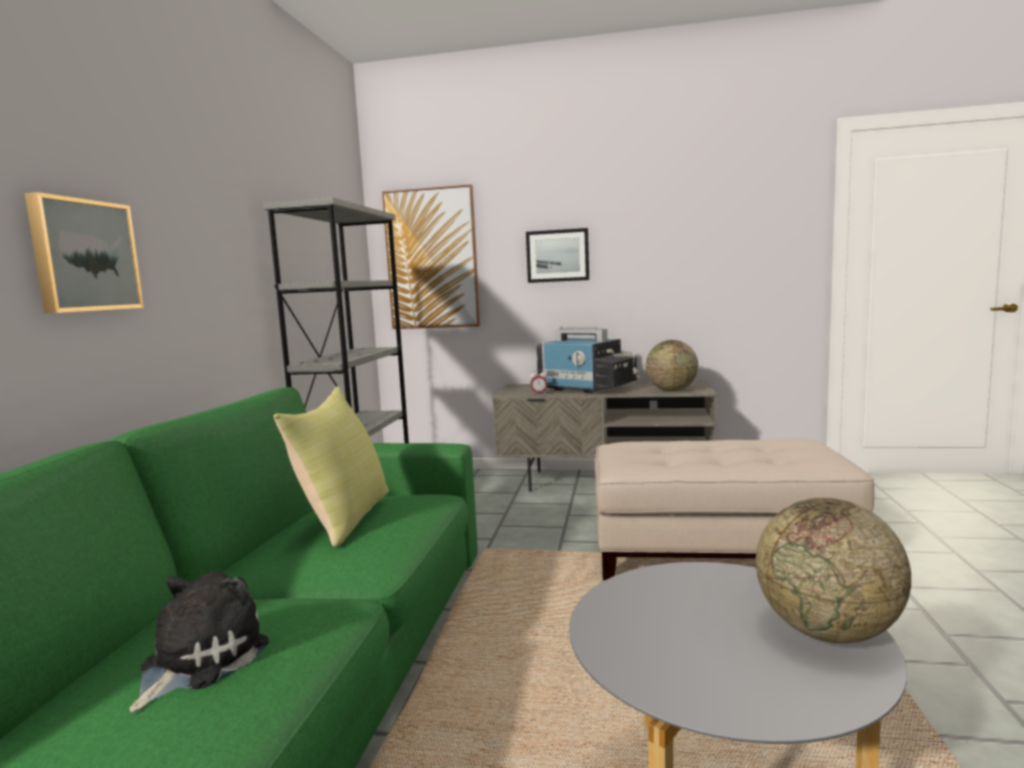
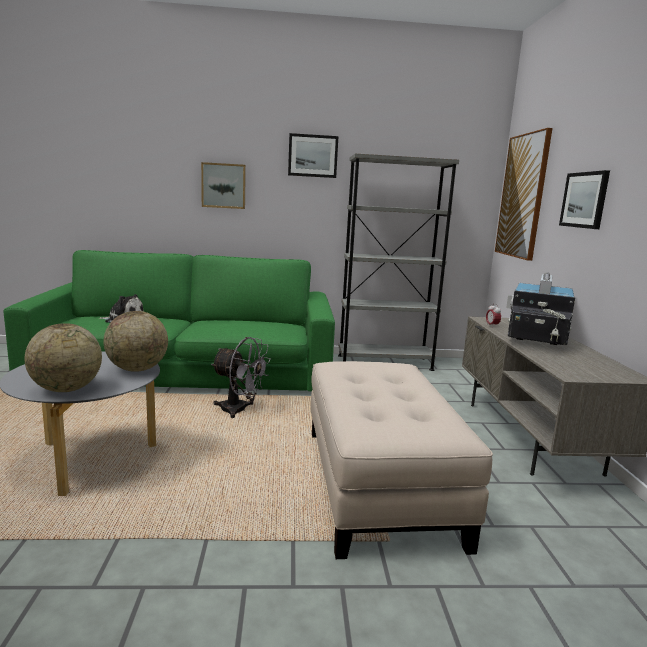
camera: 75 degrees right, 5 degrees up
yellow pillow [274,386,389,547] -> none
globe [646,340,698,391] -> globe moved to [104,311,168,372]
none -> grey fan [211,337,271,418]
none -> picture [288,133,338,178]

